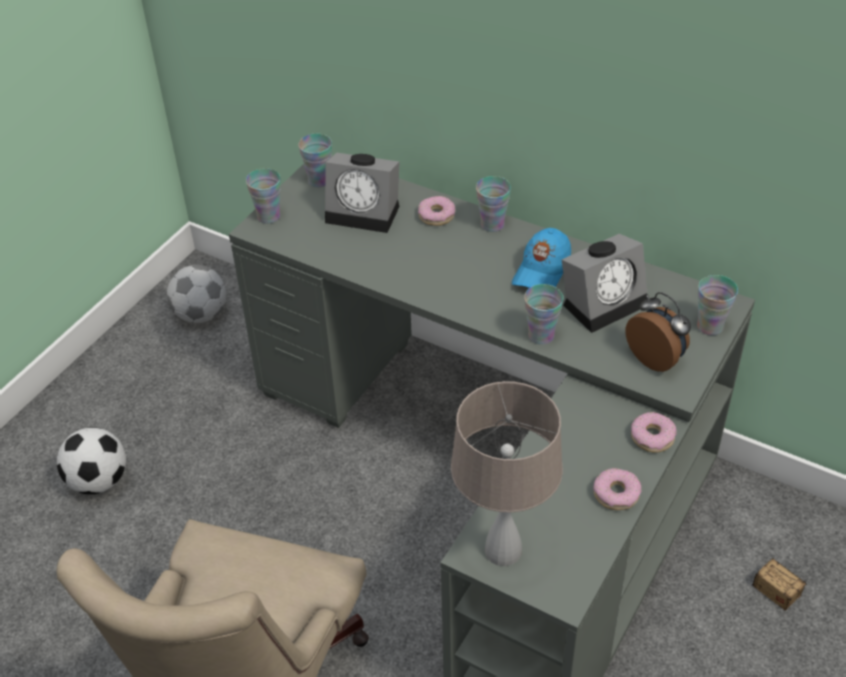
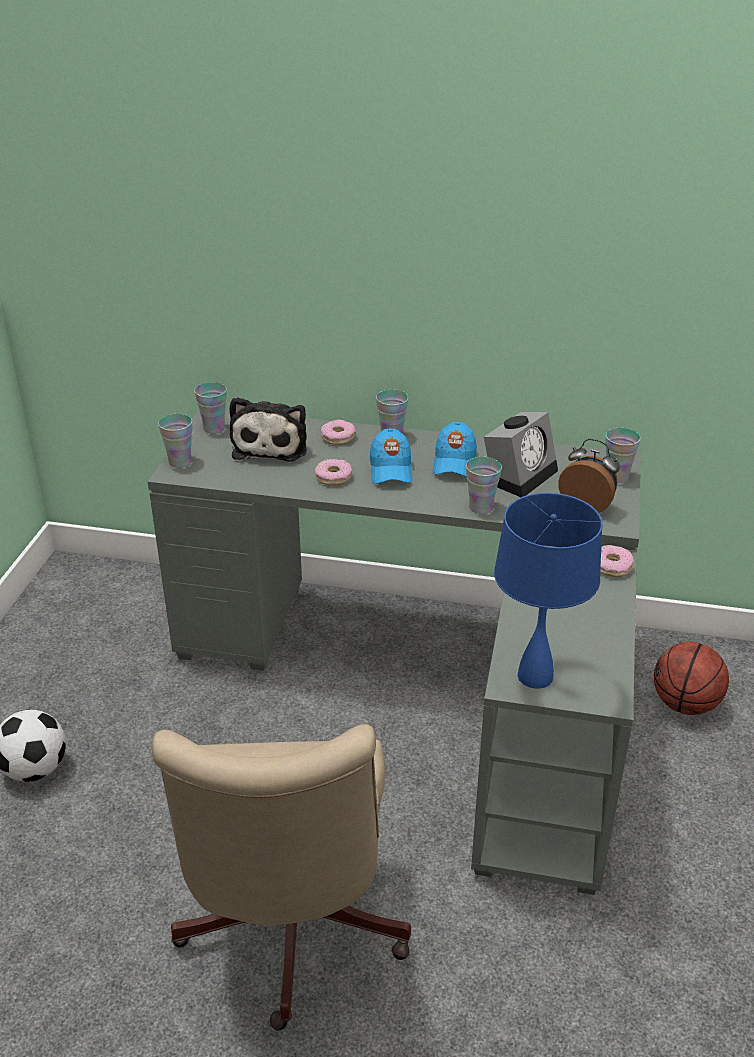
camera: 20 degrees left, 10 degrees down
football [167,265,226,323] -> none
alarm clock [325,153,400,233] -> plush toy [229,397,307,462]
beige table lamp [451,381,563,566] -> blue table lamp [494,493,603,689]
donut [593,468,642,510] -> donut moved to [315,459,352,486]
storage box [720,509,807,611] -> basketball [654,642,729,715]
none -> blue cap [370,429,412,484]

